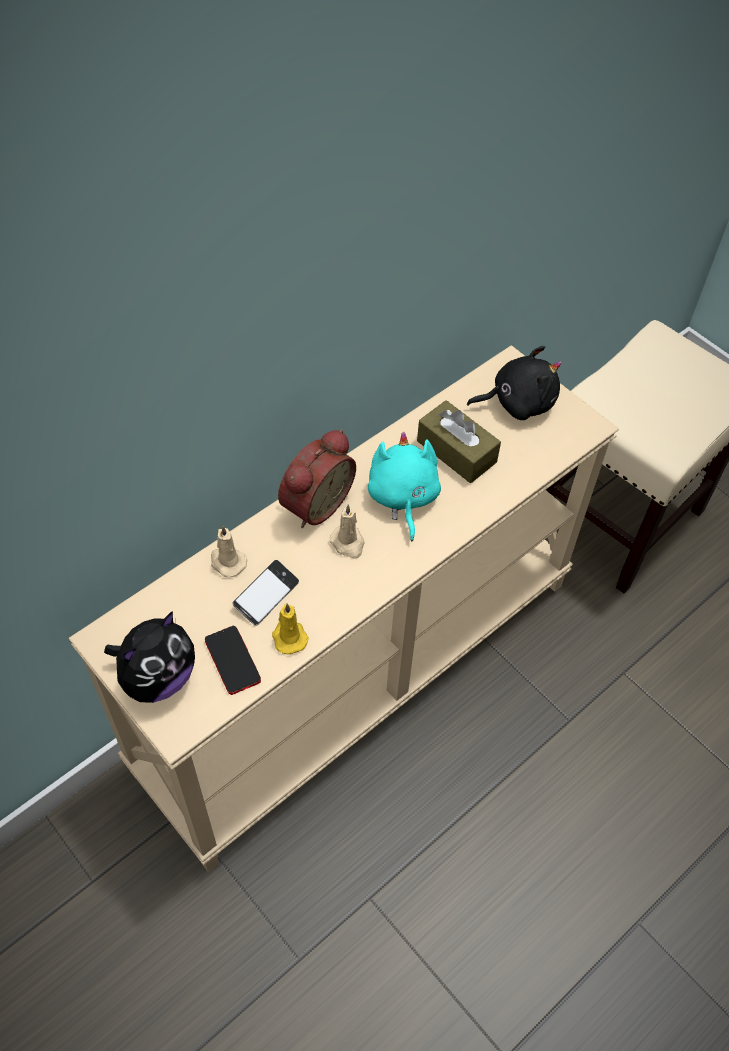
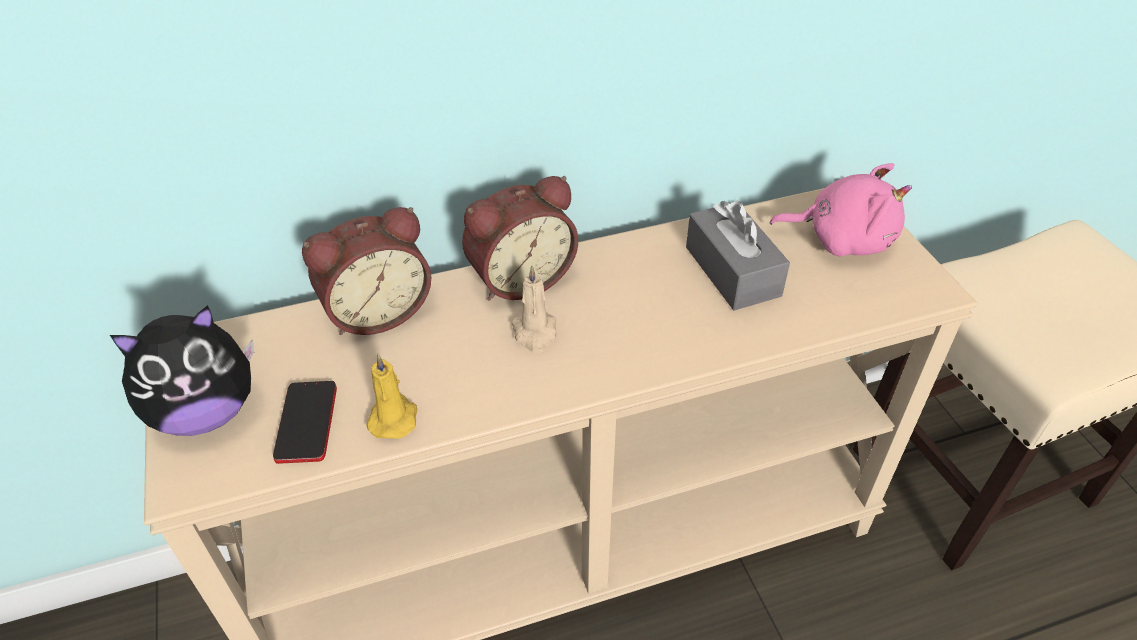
camera: 25 degrees right, 10 degrees down
beige candle [211,526,247,577] -> alarm clock [302,207,431,335]
phone [232,560,299,626] -> none
turquoise plush toy [368,432,441,541] -> none
brown tissue box [417,400,501,483] -> grey tissue box [686,201,790,310]
black plush toy [467,346,562,420] -> pink plush toy [770,163,912,257]

